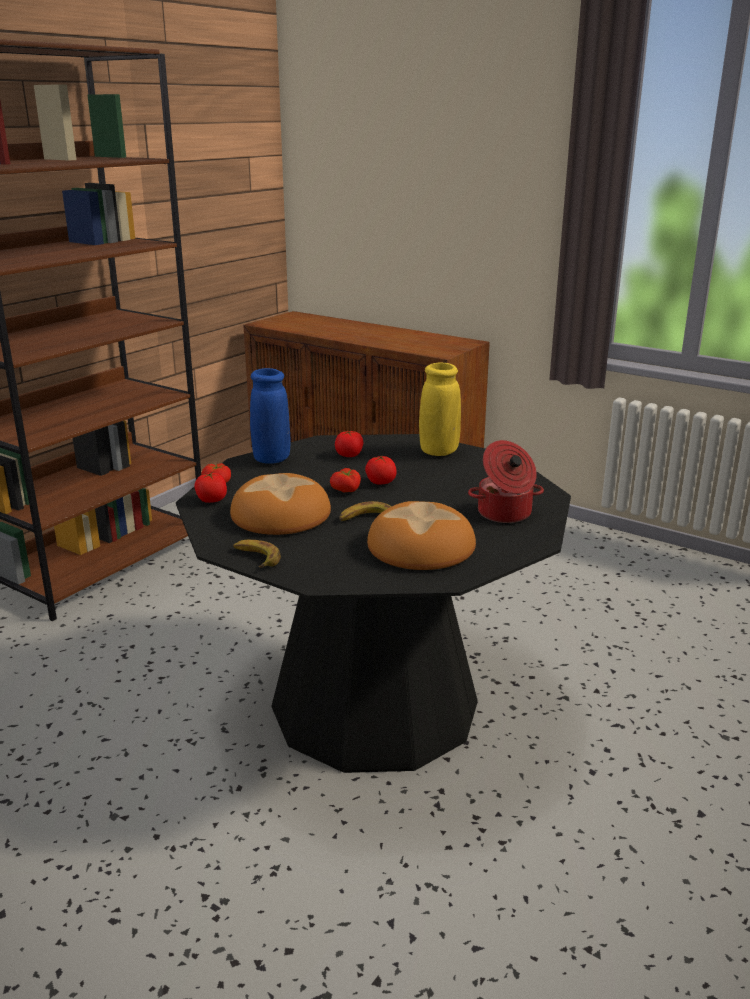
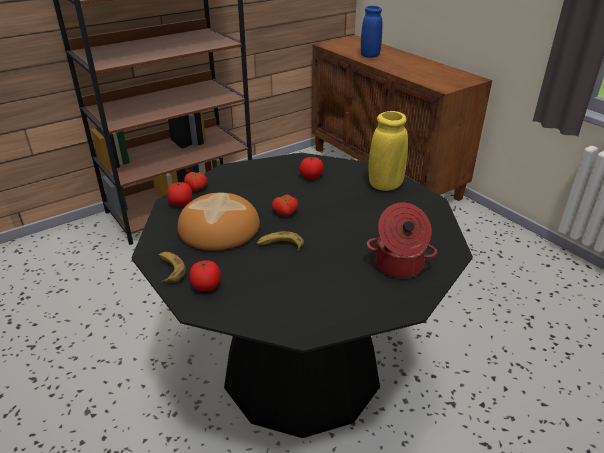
camera: 20 degrees right, 10 degrees up
blue vase [250,368,290,464] -> blue vase moved to [361,6,382,58]
tomato [365,456,397,485] -> tomato moved to [189,260,221,291]
bread [367,501,476,570] -> none

